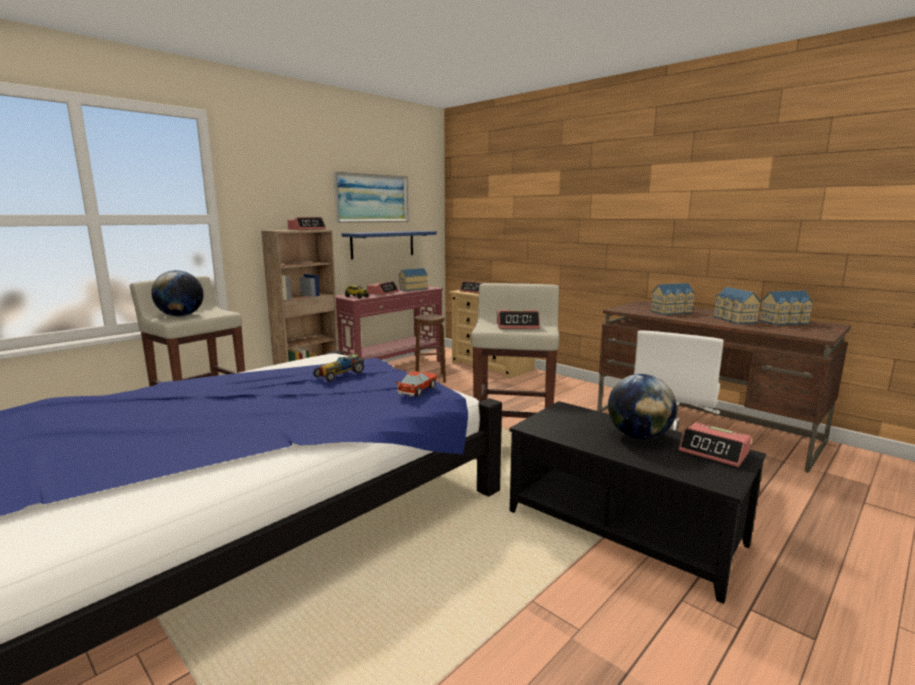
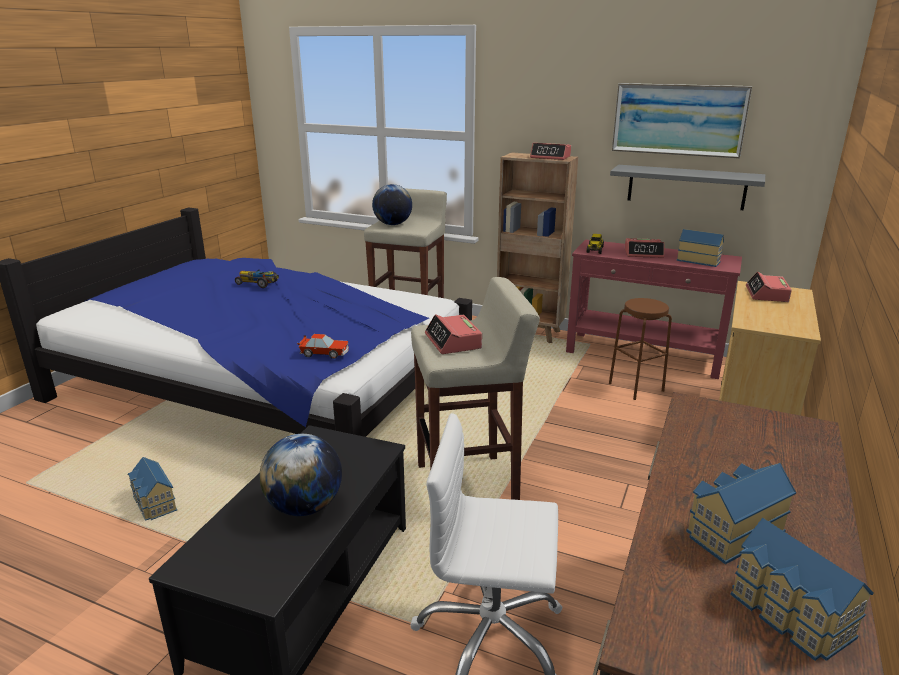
camera: 70 degrees right, 10 degrees up
toy car [313,354,364,381] -> toy car moved to [235,270,279,288]
blue shelf [342,231,437,260] -> grey shelf [610,165,765,210]
toy house [650,283,695,315] -> toy house moved to [128,457,177,521]
alarm clock [679,422,751,467] -> none

